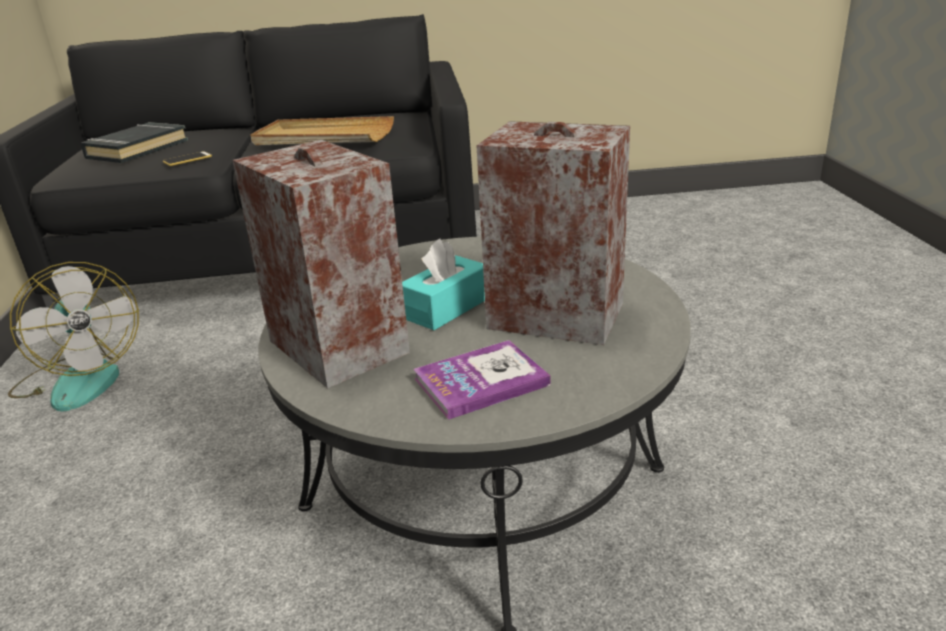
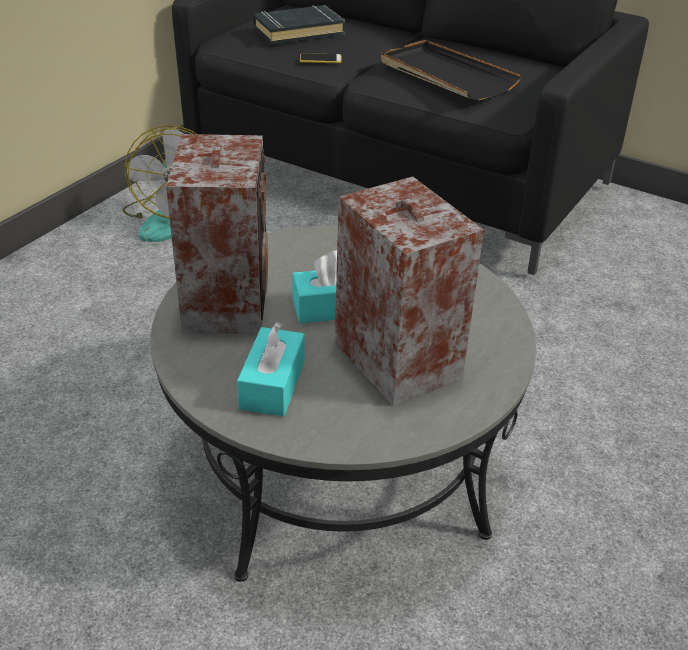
camera: 35 degrees right, 10 degrees up
beige tray [250,116,394,145] -> black tray [381,40,522,101]
book [413,340,551,420] -> turquoise tissue box [237,322,305,416]

